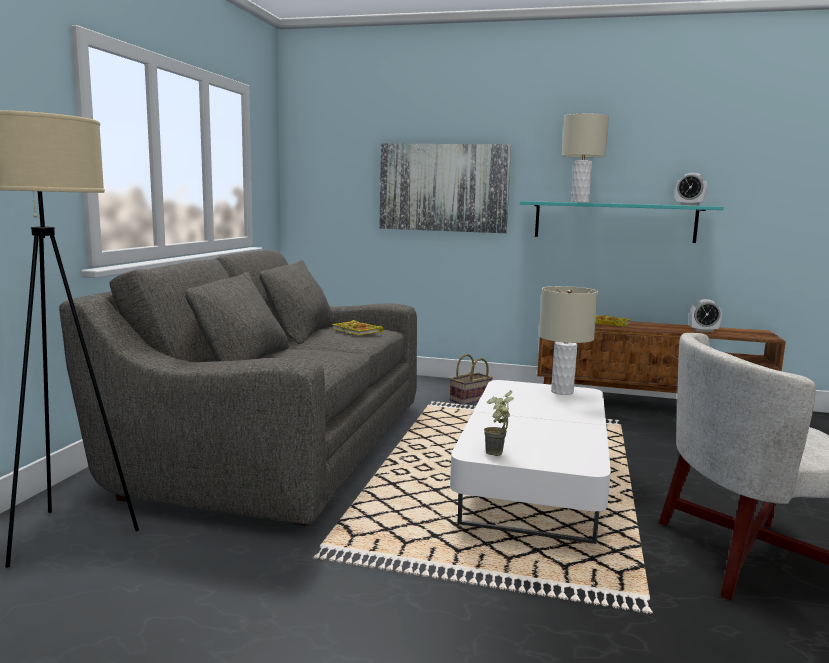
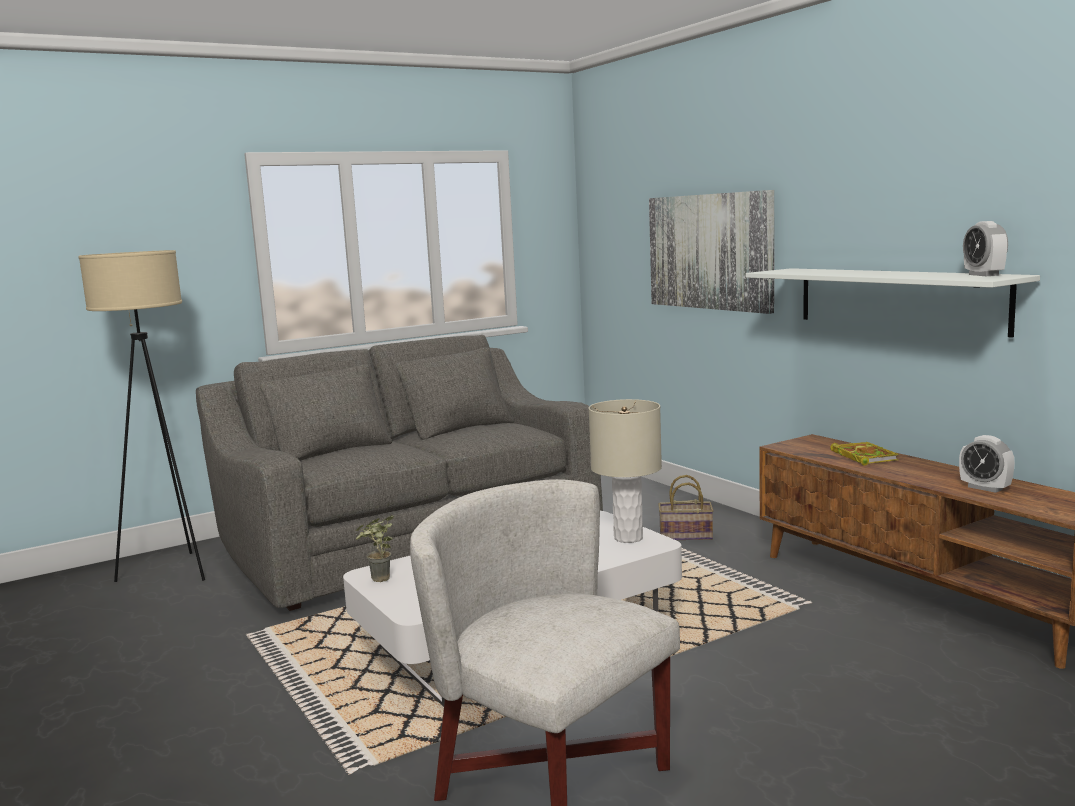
camera: 45 degrees right, 0 degrees up
book [332,320,383,335] -> none
turquoise shelf [520,201,724,243] -> white shelf [746,268,1040,338]
beige table lamp [562,114,609,203] -> none

